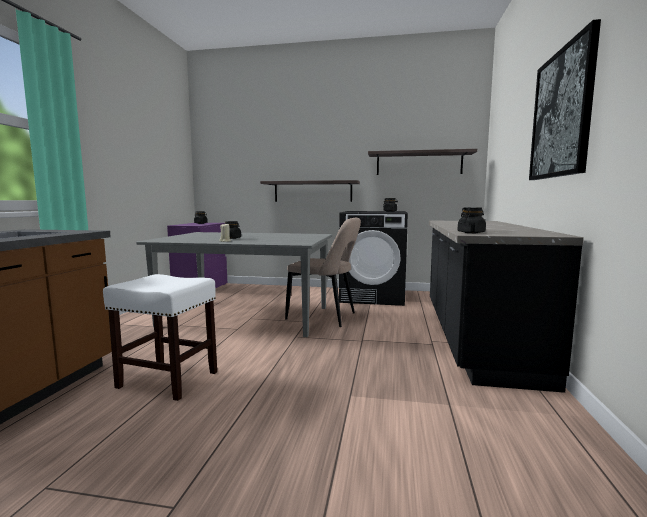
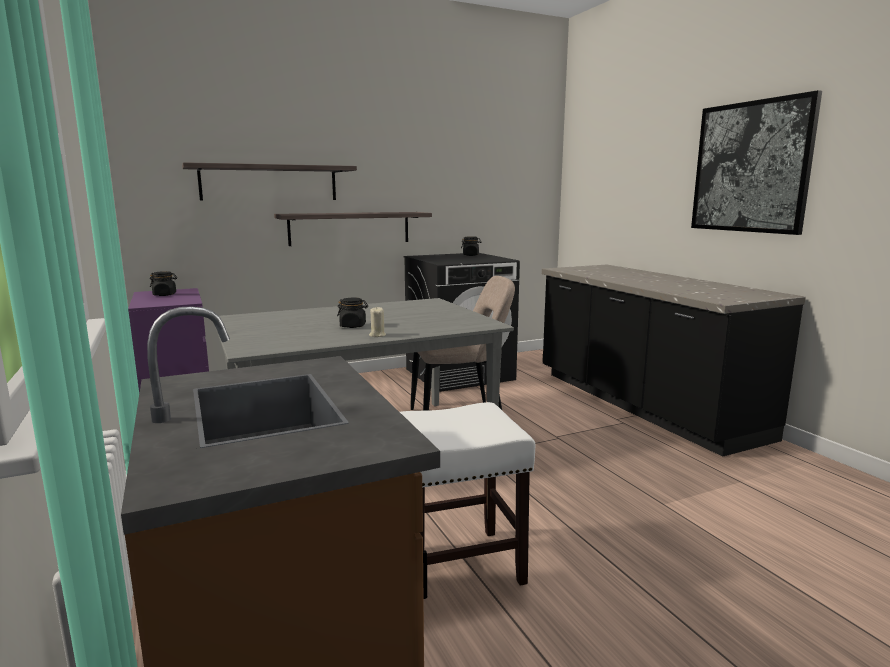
camera: 35 degrees left, 5 degrees up
shelf [368,149,477,175] -> shelf moved to [182,162,357,201]
black jar [458,207,486,233] -> none

